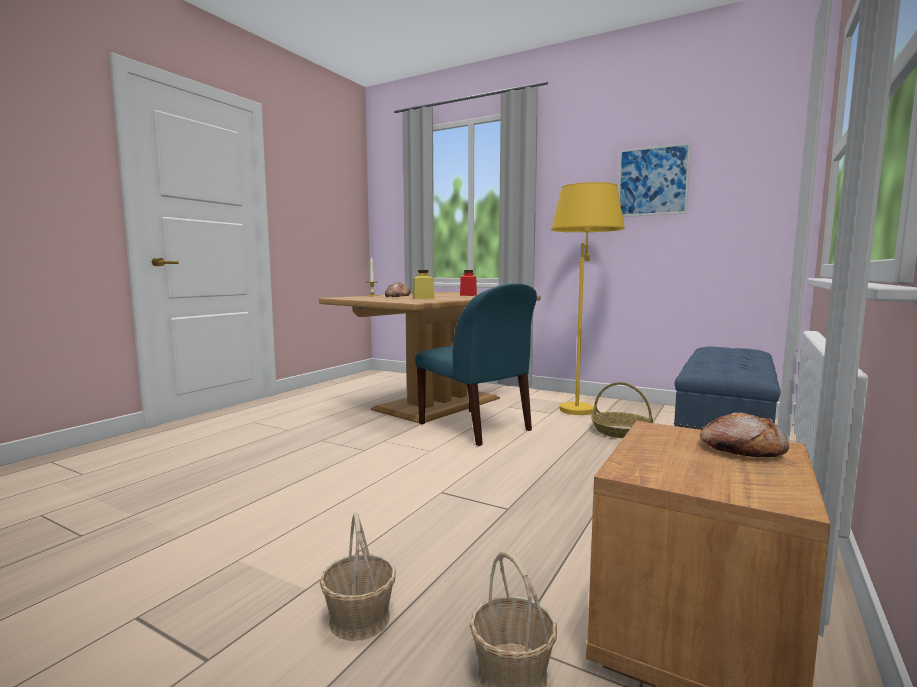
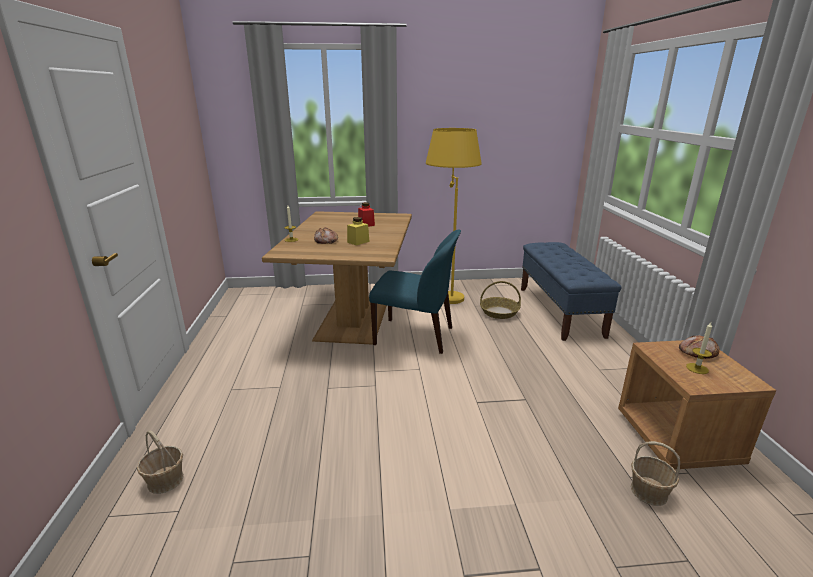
camera: 35 degrees left, 15 degrees up
basket [320,512,396,641] -> basket moved to [137,430,184,494]
picture [618,142,691,217] -> none
none -> candle [686,322,712,374]

